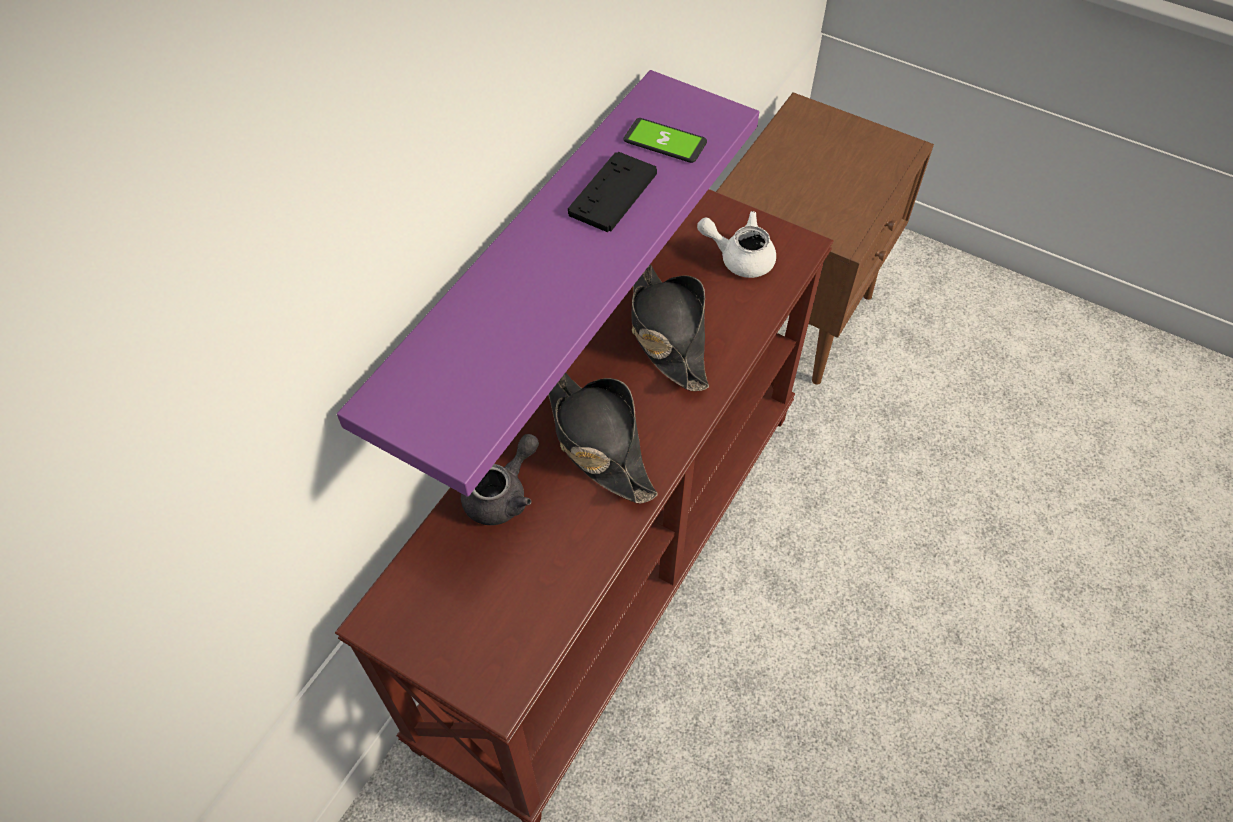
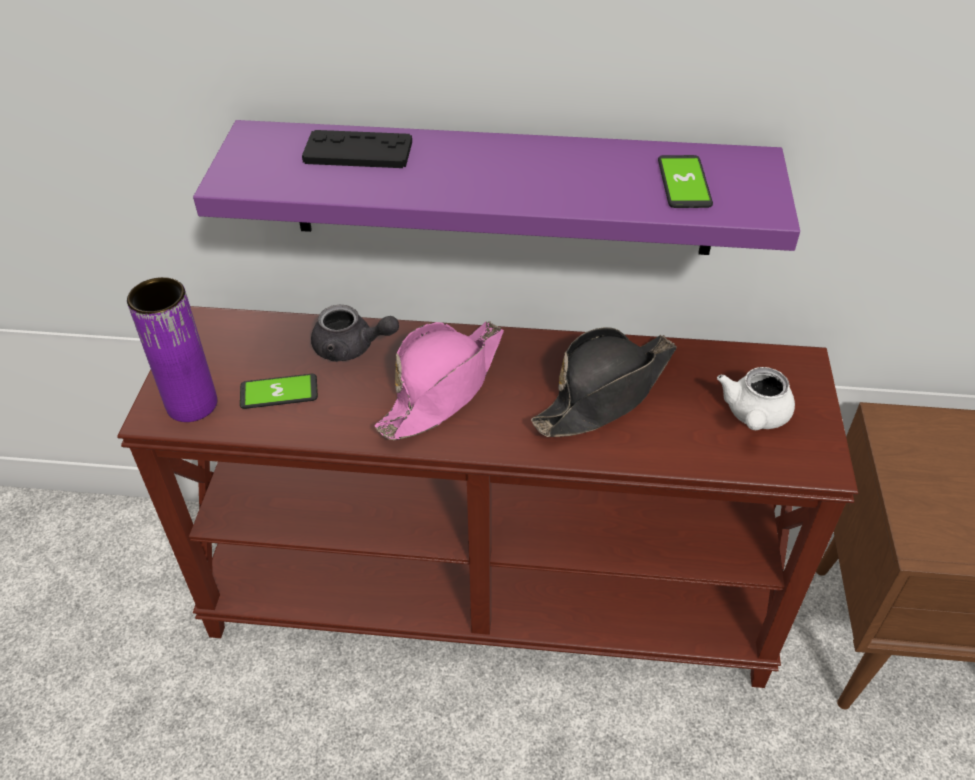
camera: 65 degrees right, 10 degrees down
black hat [548,372,658,503] -> pink hat [375,321,504,440]
black game controller [568,152,657,232] -> black game controller moved to [302,130,412,168]
white teapot [697,211,776,278] -> white teapot turned 150 degrees counterclockwise [717,367,795,430]
none -> purple vase [127,277,217,422]
none -> phone [240,374,318,409]

